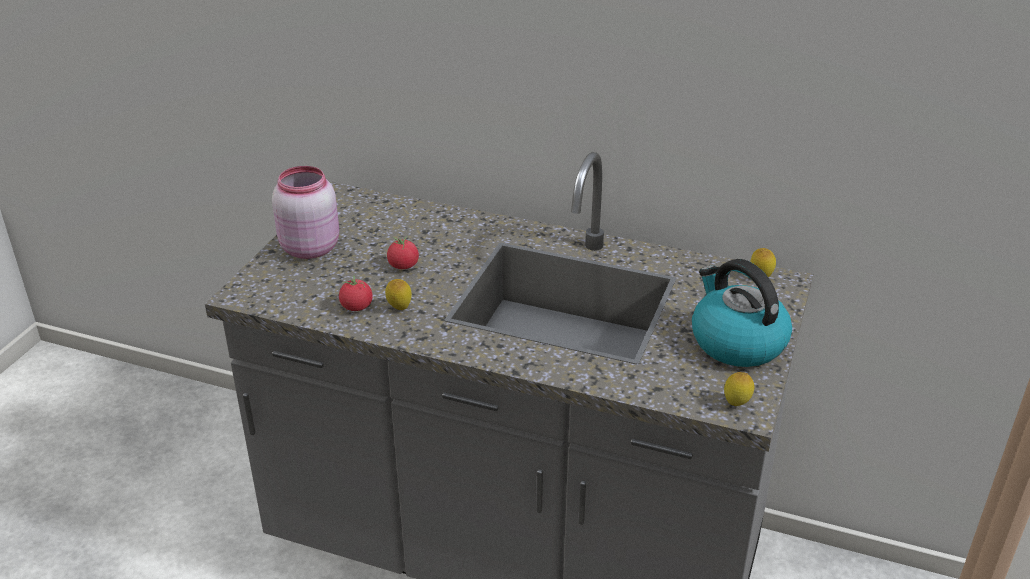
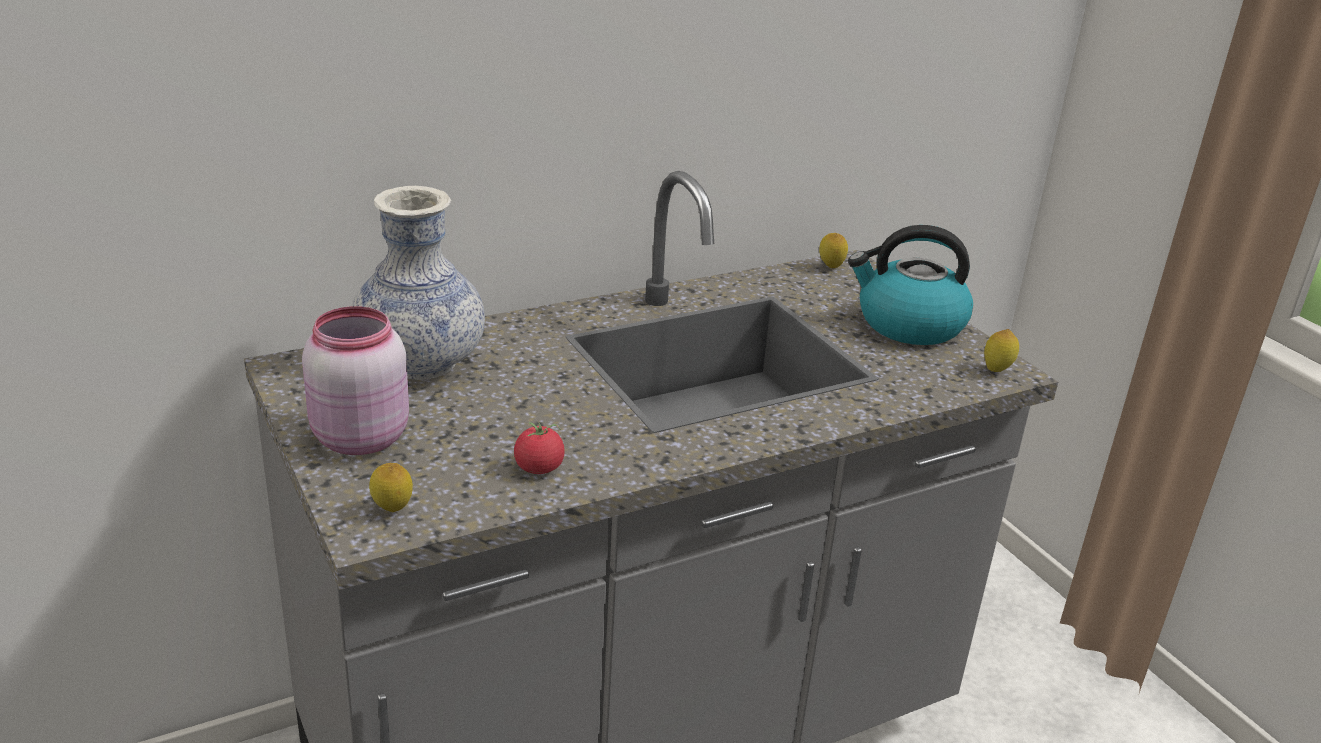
camera: 50 degrees left, 5 degrees down
lemon [385,279,412,310] -> lemon moved to [369,463,413,512]
tomato [387,236,419,269] -> none
none -> vase [352,186,485,380]

